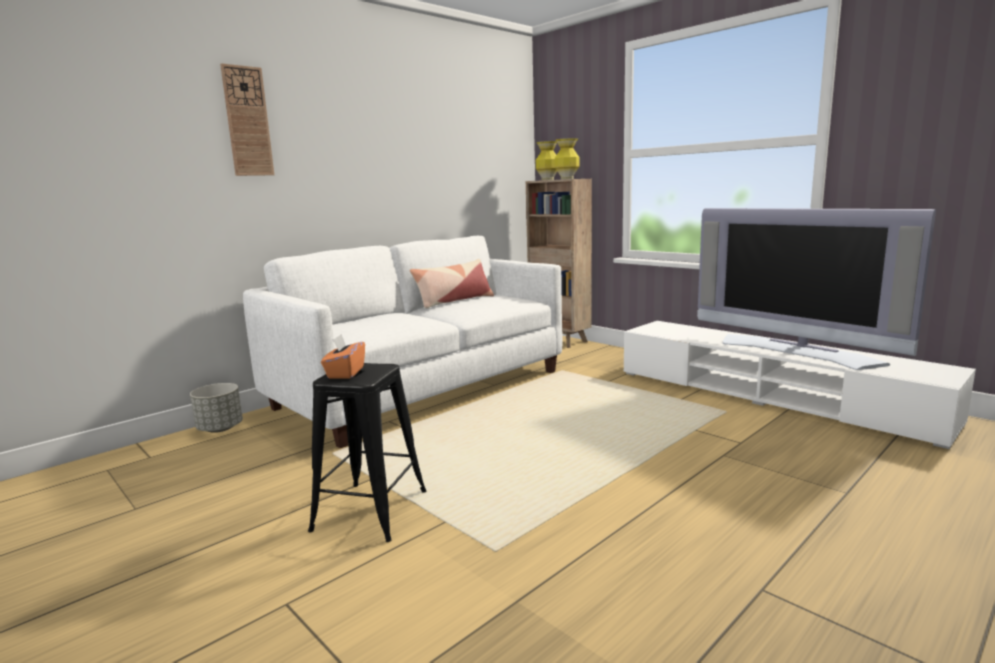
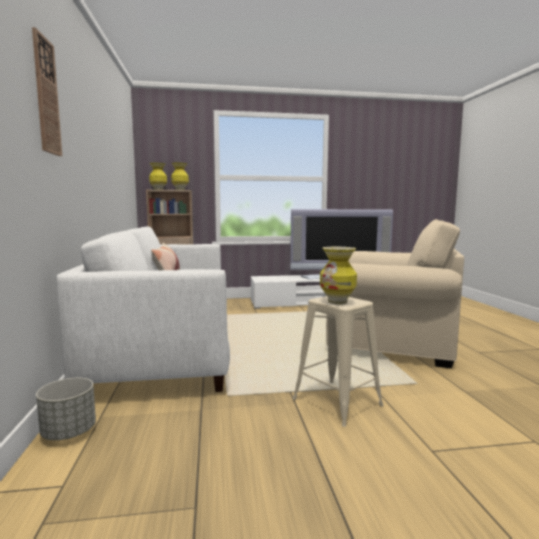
camera: 55 degrees left, 5 degrees down
black stool [308,363,427,542] -> beige stool [292,296,383,427]
orange tissue box [321,334,365,379] -> vase [320,247,357,305]
none -> beige armchair [326,219,464,368]

